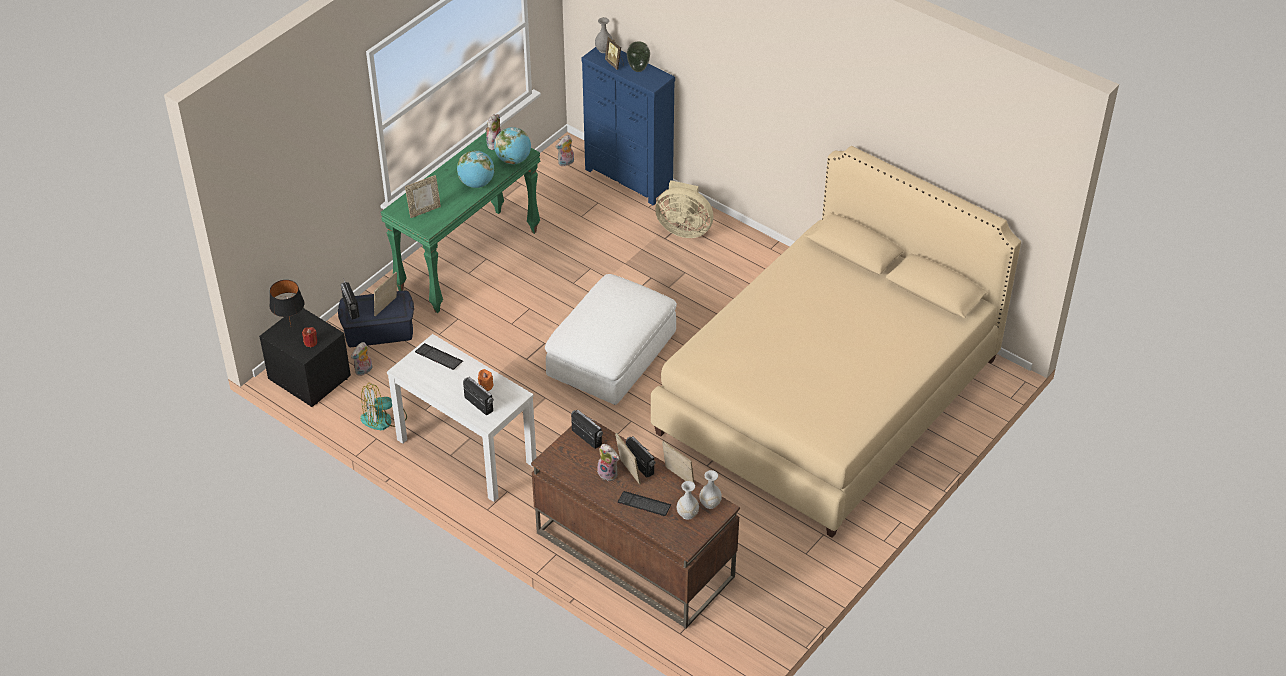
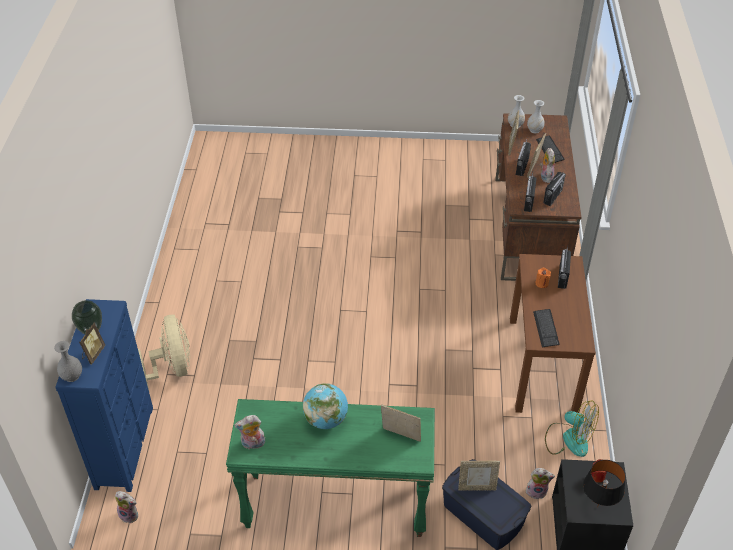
camera: 125 degrees left, 0 degrees up
radio [341,278,360,320] -> radio moved to [543,172,566,206]
white console table [387,334,536,502] -> brown console table [510,254,596,413]
globe [494,127,531,164] -> none
white ottoman [545,274,677,405] -> none
beige bed [651,146,1021,538] -> none

